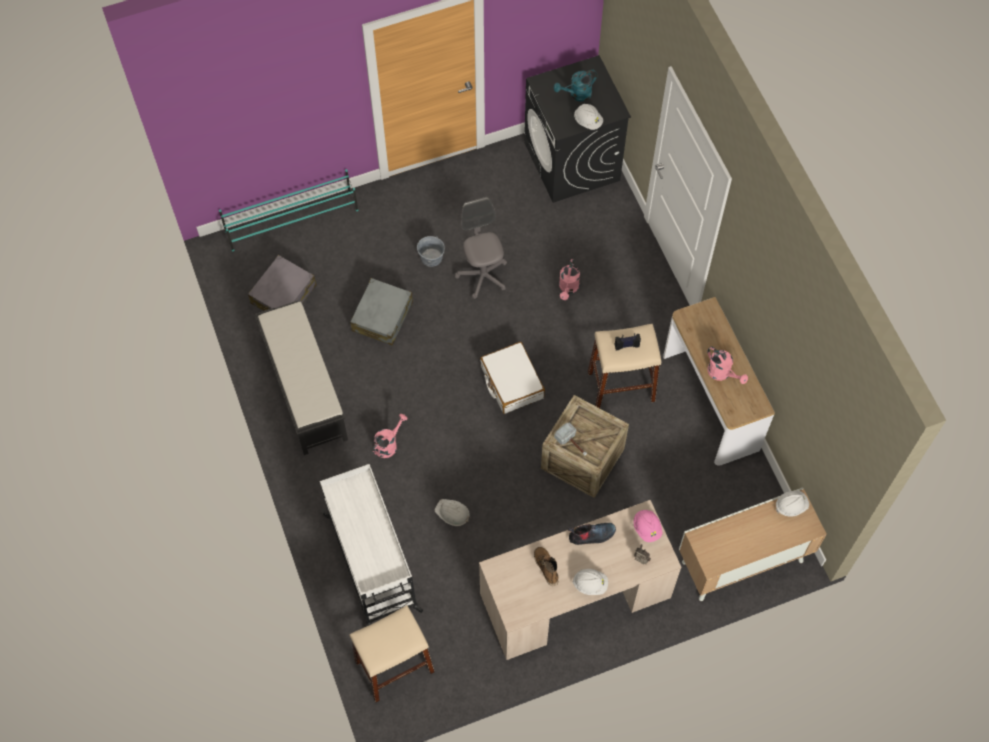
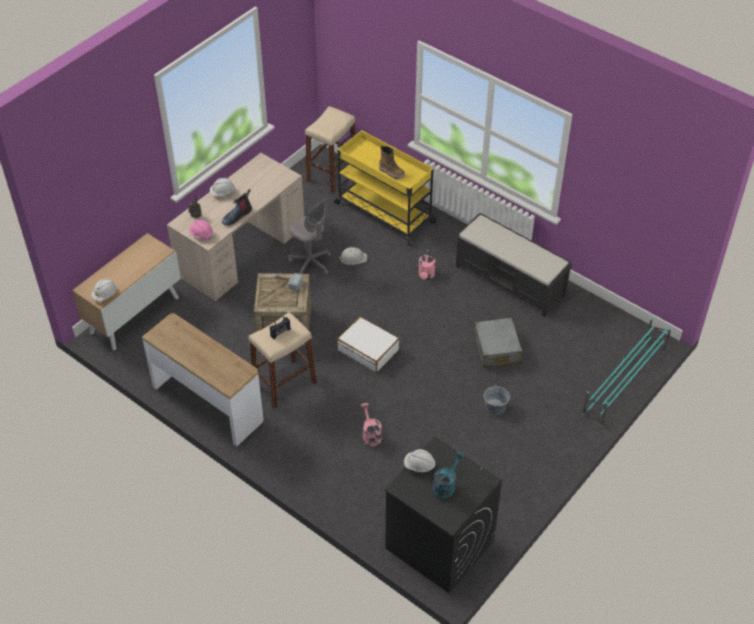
camera: 150 degrees right, 15 degrees down
grey suitcase [248,255,316,311] -> none
white cart [320,464,423,626] -> yellow cart [334,130,438,246]
grey office chair [455,197,507,299] -> grey office chair moved to [288,198,331,275]
boot [534,547,559,586] -> boot moved to [379,145,405,179]
pink watering can [707,347,748,384] -> none

